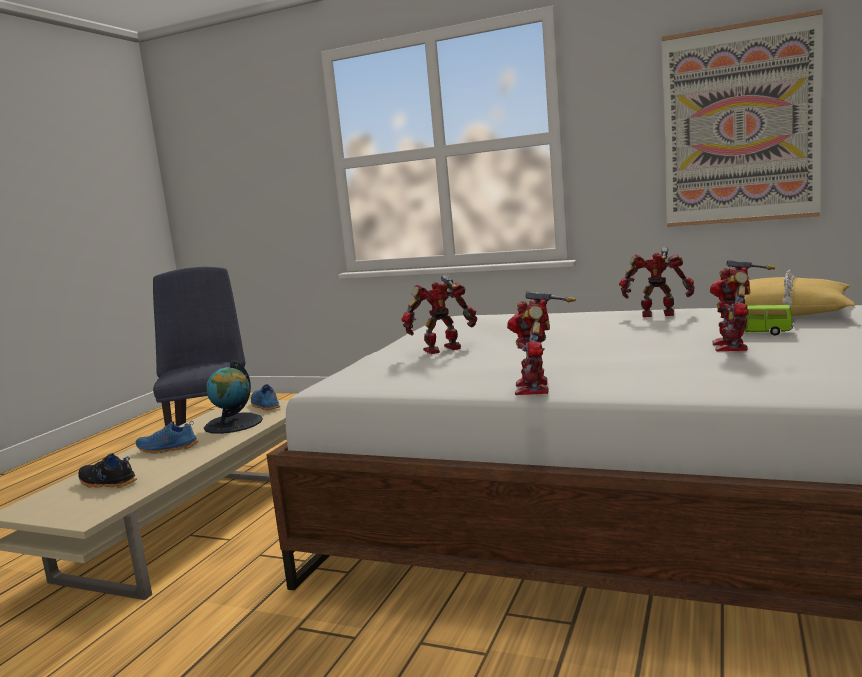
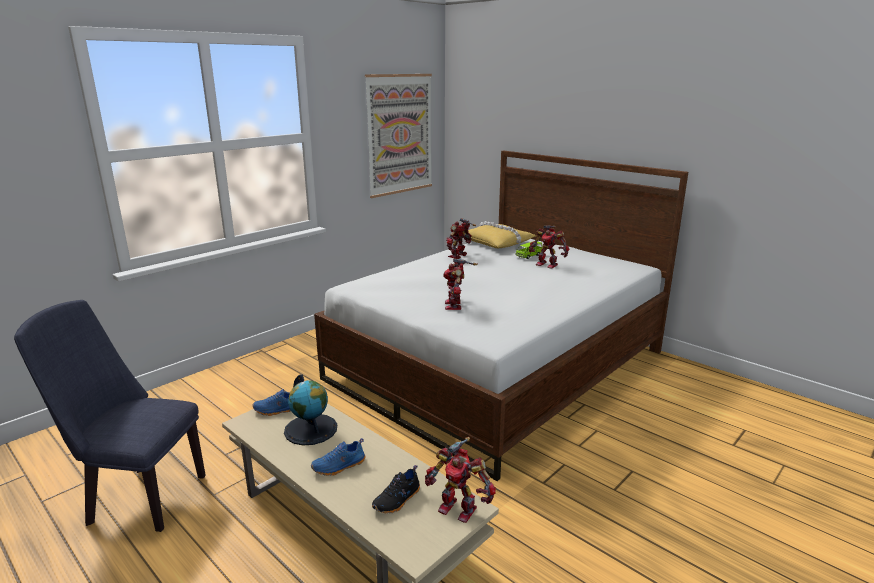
camera: 70 degrees left, 10 degrees up
blue shoe [136,421,198,454] -> blue shoe turned 45 degrees clockwise [311,438,366,476]
toy robot [507,291,576,395] -> toy robot moved to [425,437,496,523]

